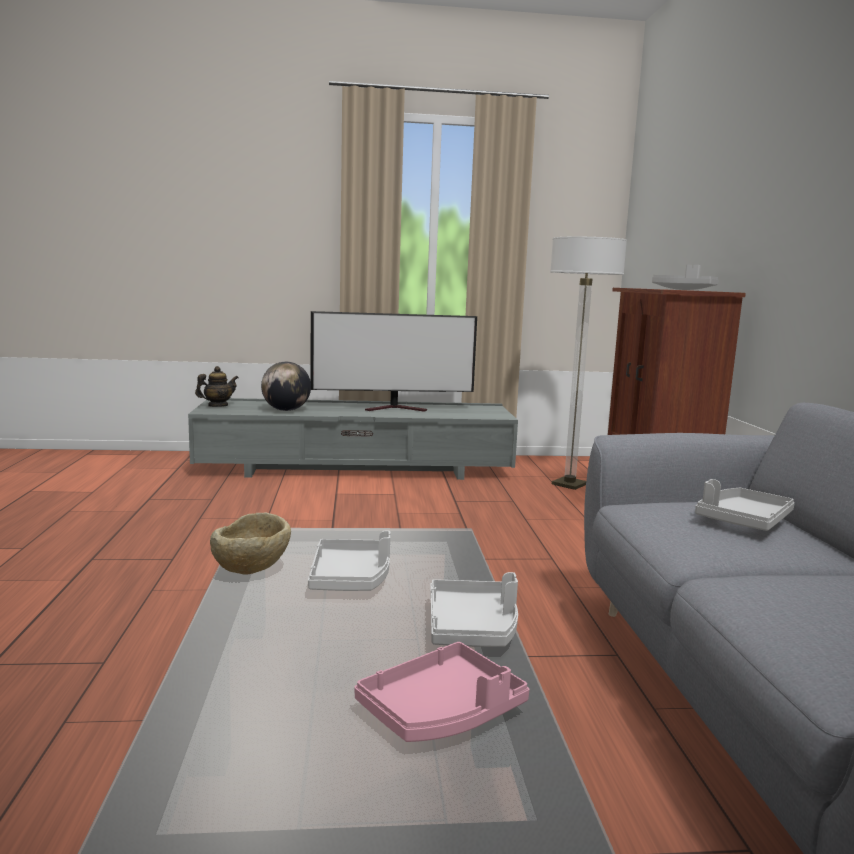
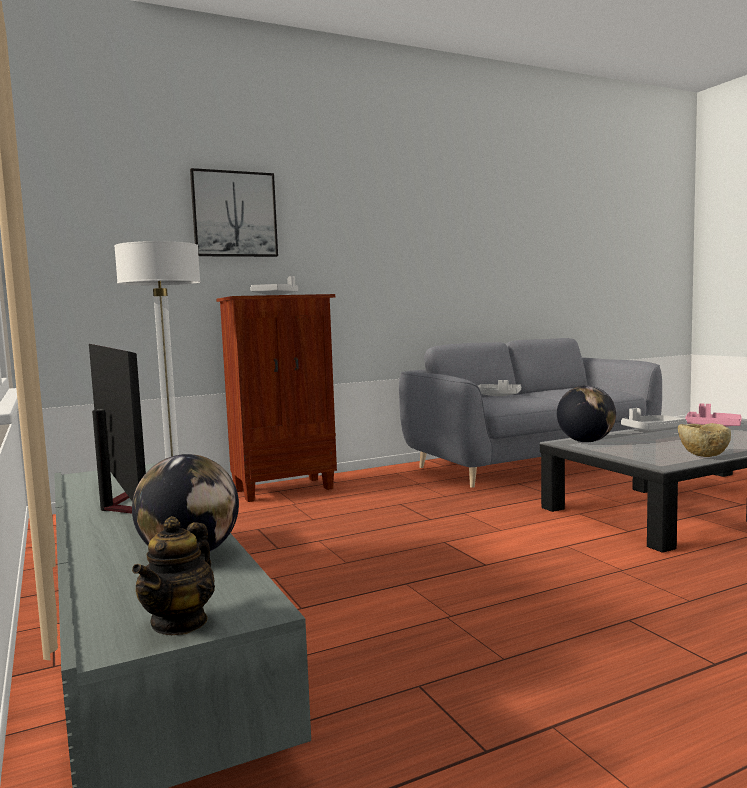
camera: 110 degrees left, 5 degrees down
teapot [195,366,238,407] -> teapot turned 105 degrees counterclockwise [132,516,215,635]
grey tray [308,531,391,591] -> none
none -> picture [190,168,278,257]
none -> globe [557,385,616,442]

